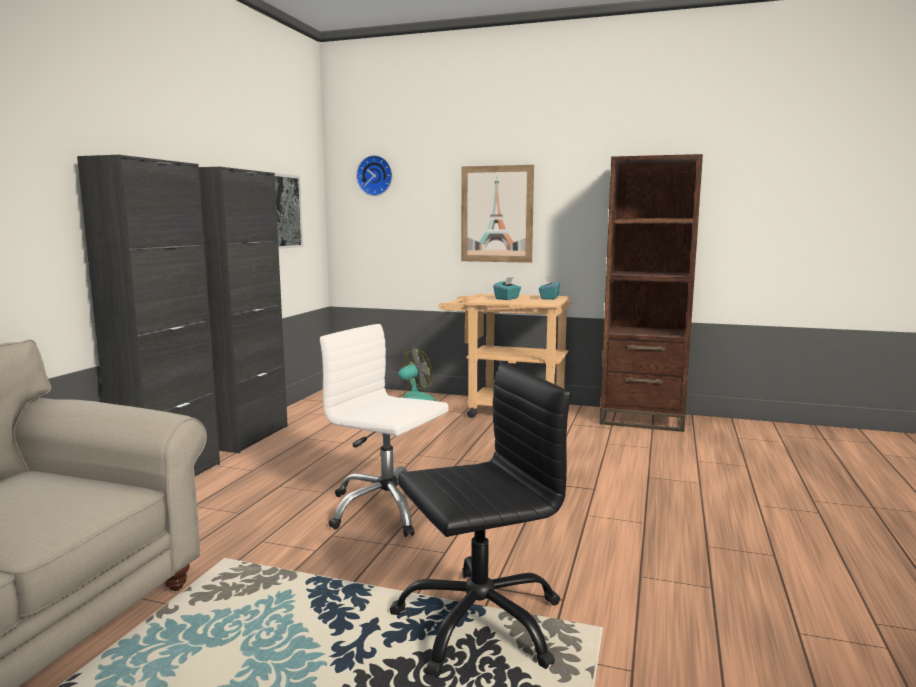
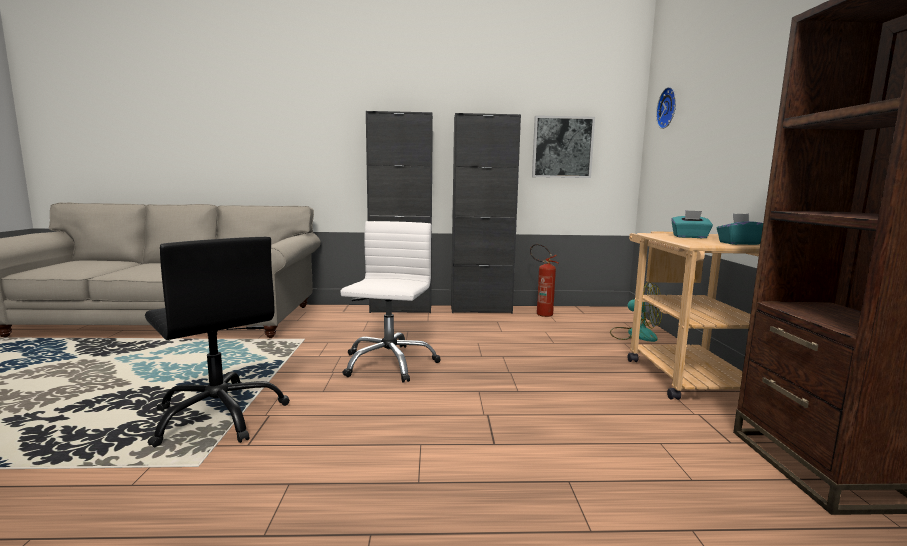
camera: 70 degrees right, 0 degrees up
picture [461,165,534,263] -> none
none -> fire extinguisher [530,244,559,317]

